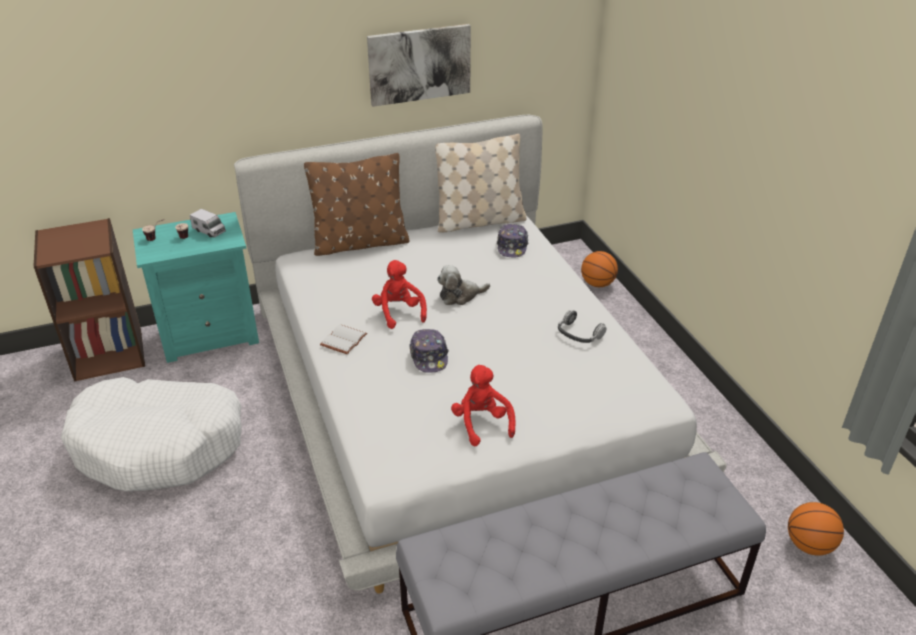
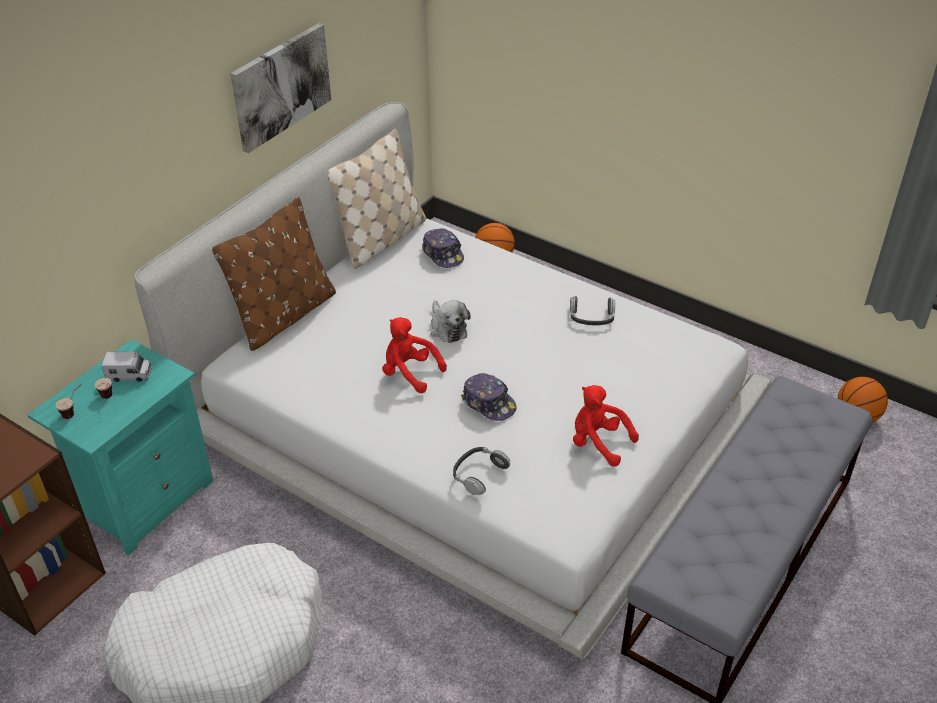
camera: 35 degrees left, 5 degrees up
white book [320,324,367,354] -> none
plush toy [437,265,490,305] -> plush toy turned 60 degrees counterclockwise [431,300,471,343]
none -> headphones [453,447,510,495]

